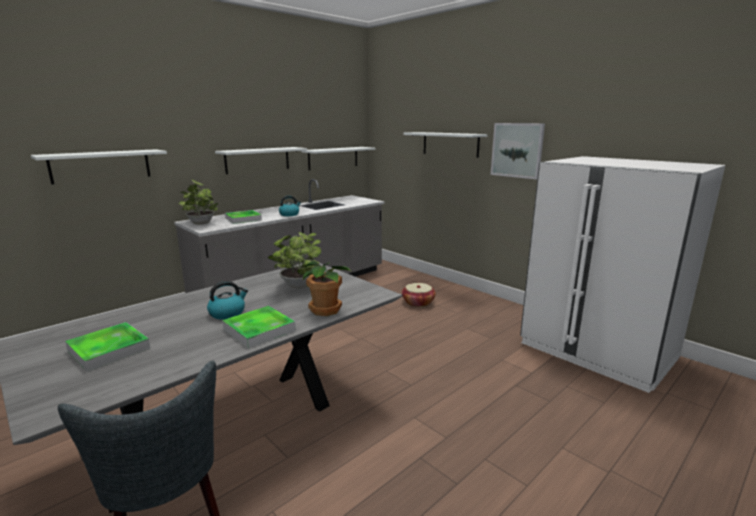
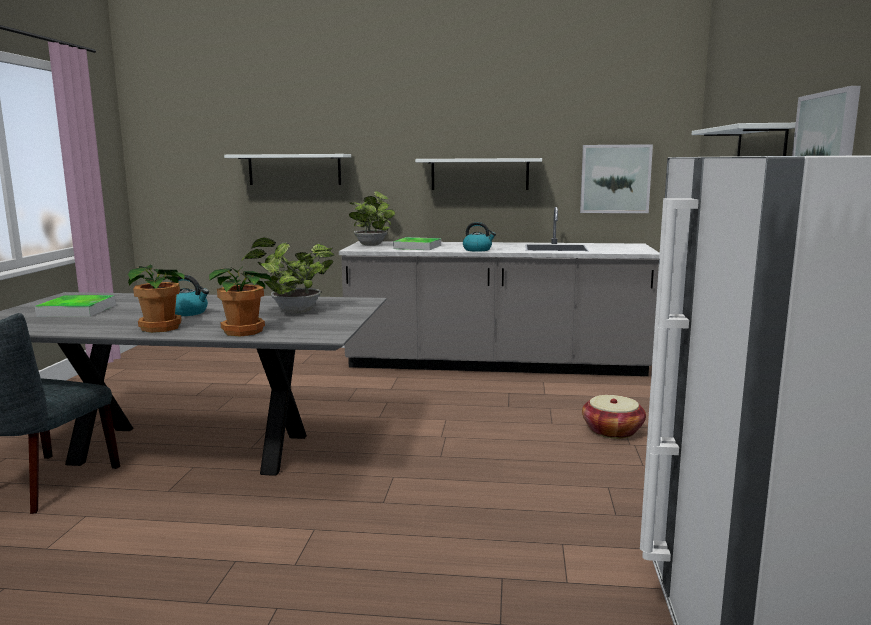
camera: 50 degrees right, 5 degrees down
tray [222,306,296,348] -> potted plant [128,264,185,333]
white shelf [301,147,375,170] -> picture [580,144,653,213]

